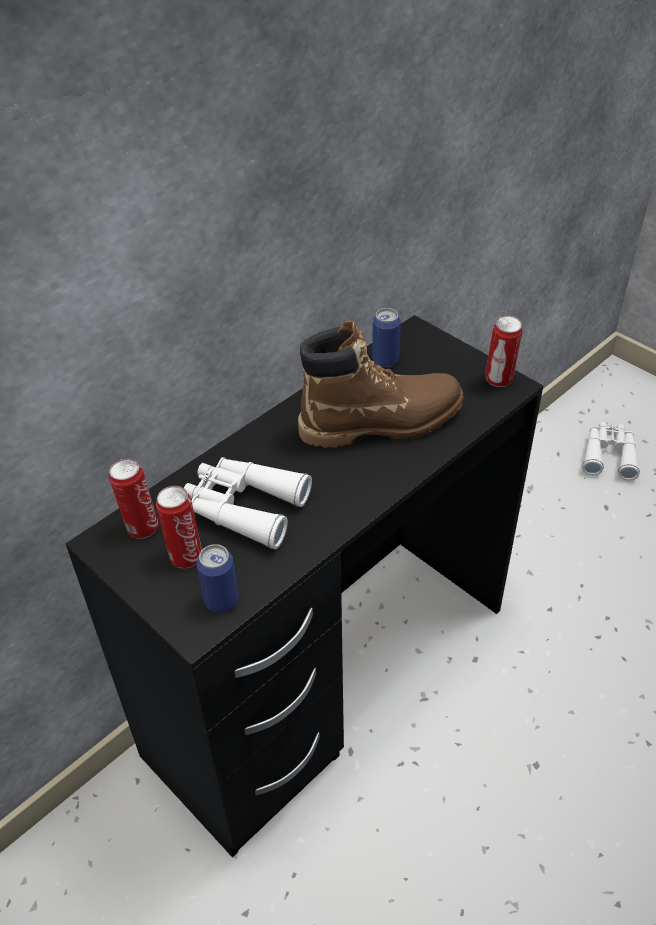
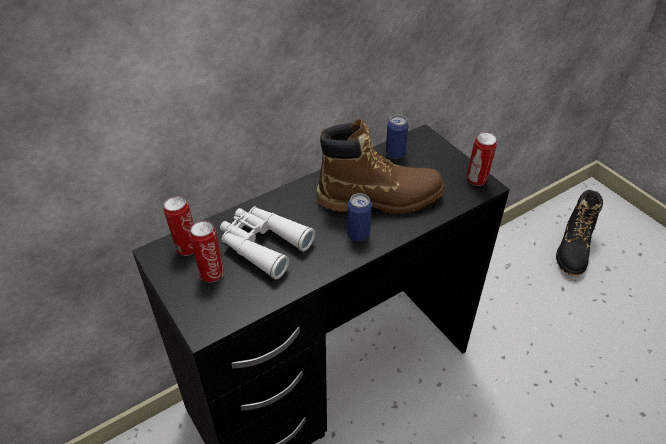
camera: 10 degrees right, 0 degrees up
can [197,544,238,613] -> can moved to [347,193,372,241]
white binoculars [582,422,640,481] -> black boot [556,190,603,276]

